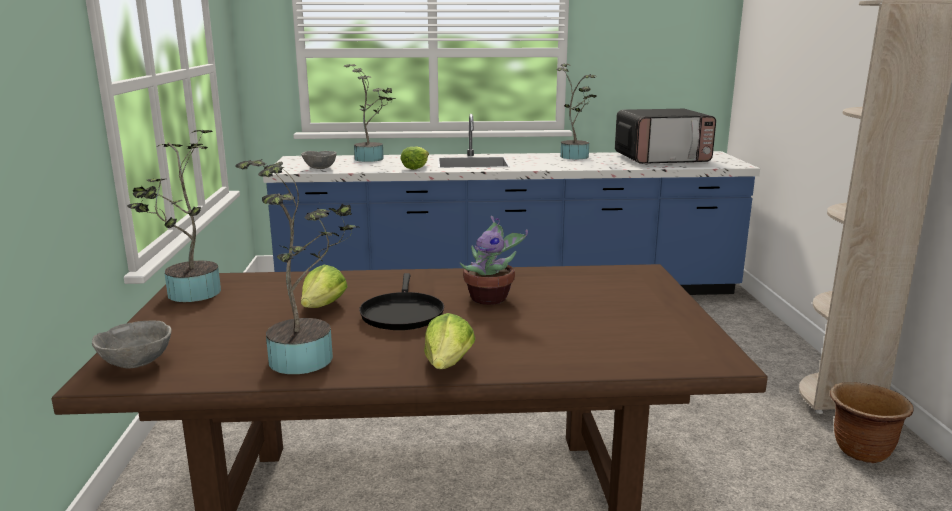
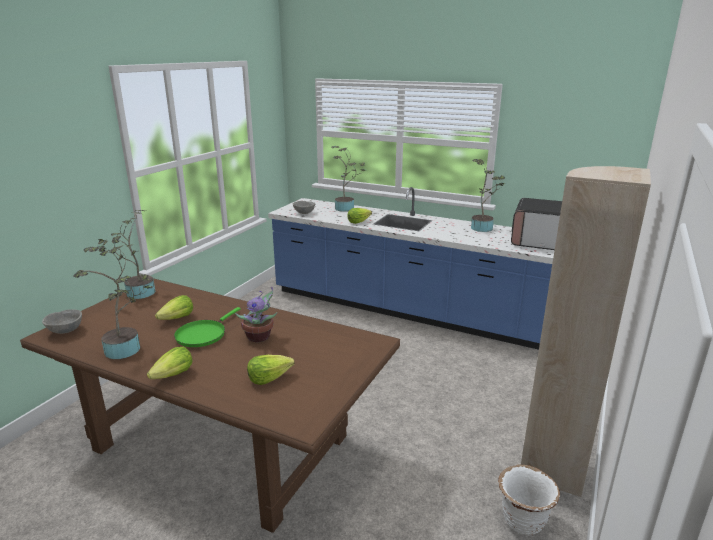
camera: 30 degrees right, 5 degrees up
black frying pan [359,273,444,330] -> green frying pan [174,307,241,347]
brown planter [830,382,914,463] -> white planter [498,465,560,535]
none -> lettuce [247,355,294,385]

